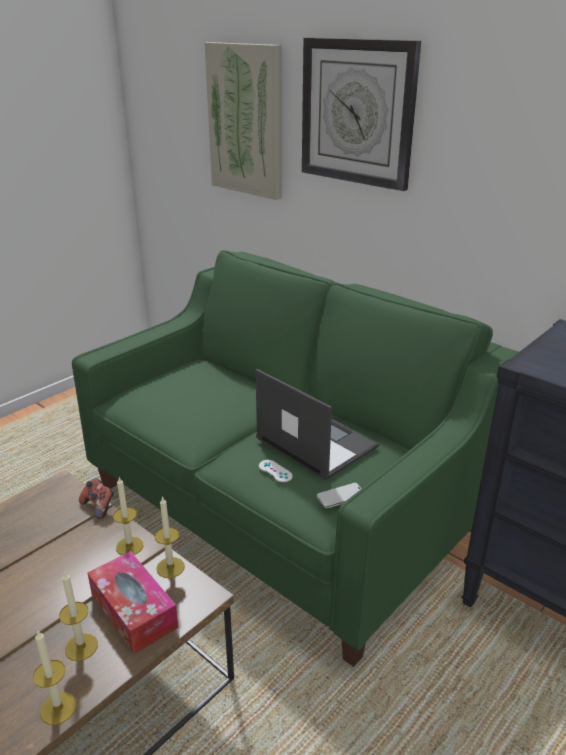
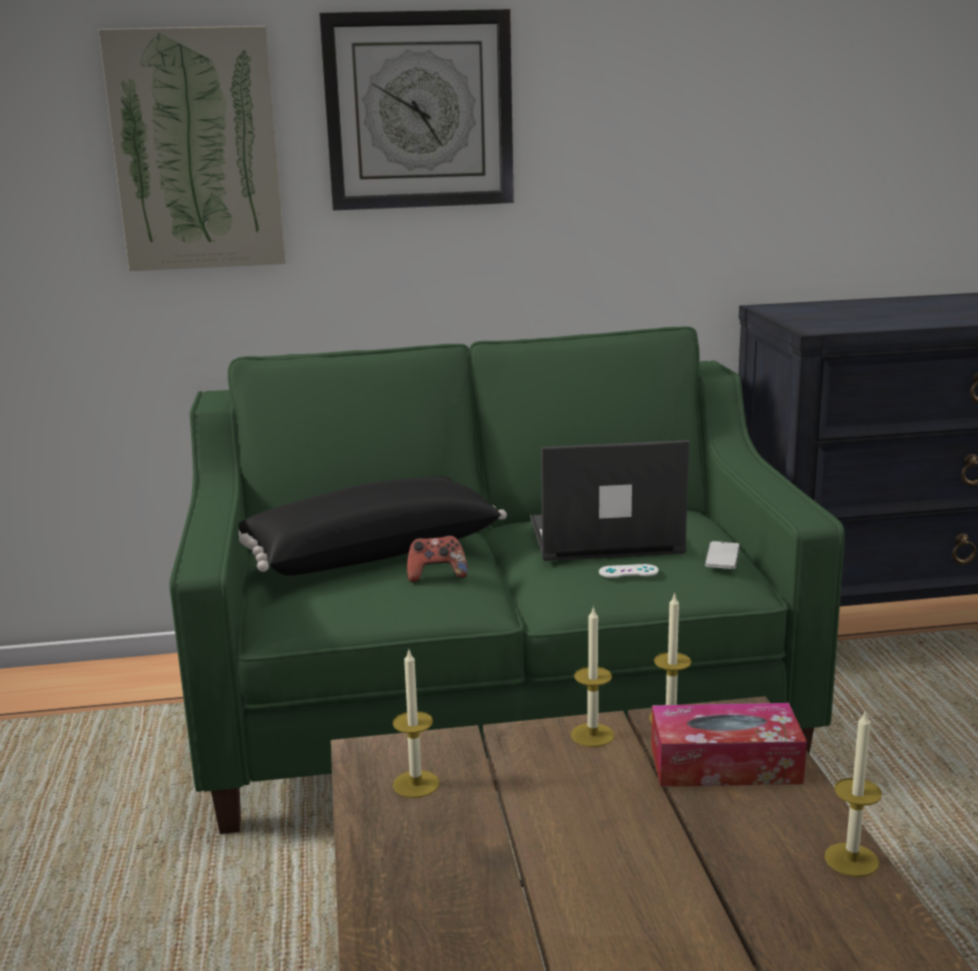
camera: 50 degrees left, 10 degrees down
candle [59,571,98,661] -> candle moved to [393,648,439,798]
game controller [79,478,114,519] -> game controller moved to [407,536,468,583]
none -> black pillow [239,476,507,576]

